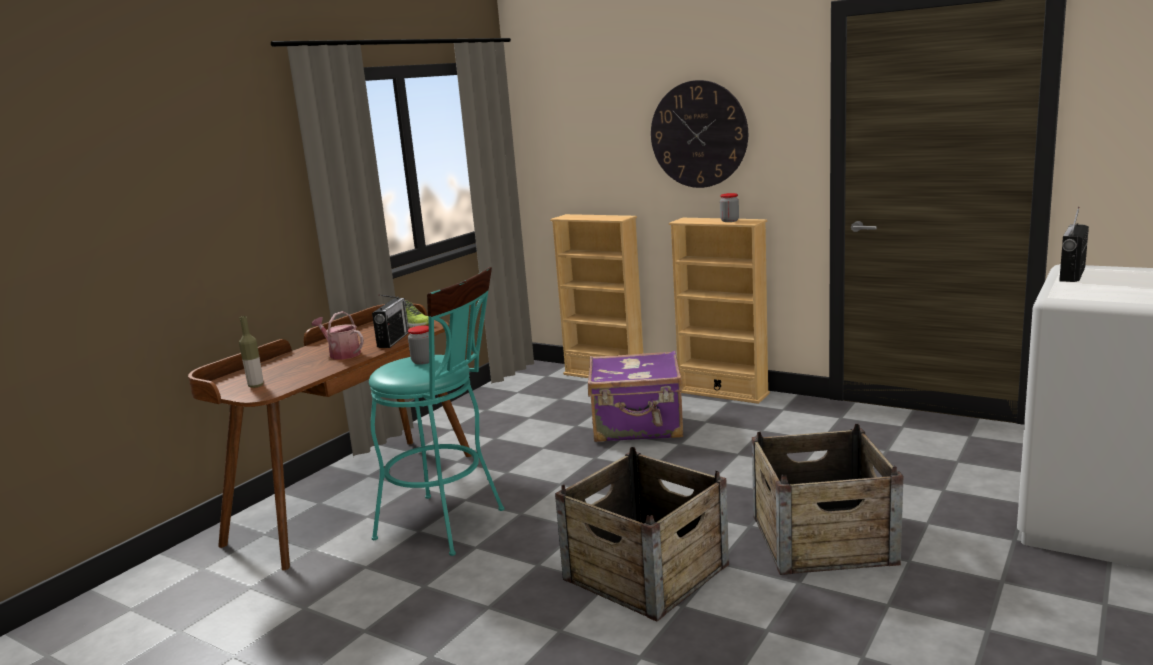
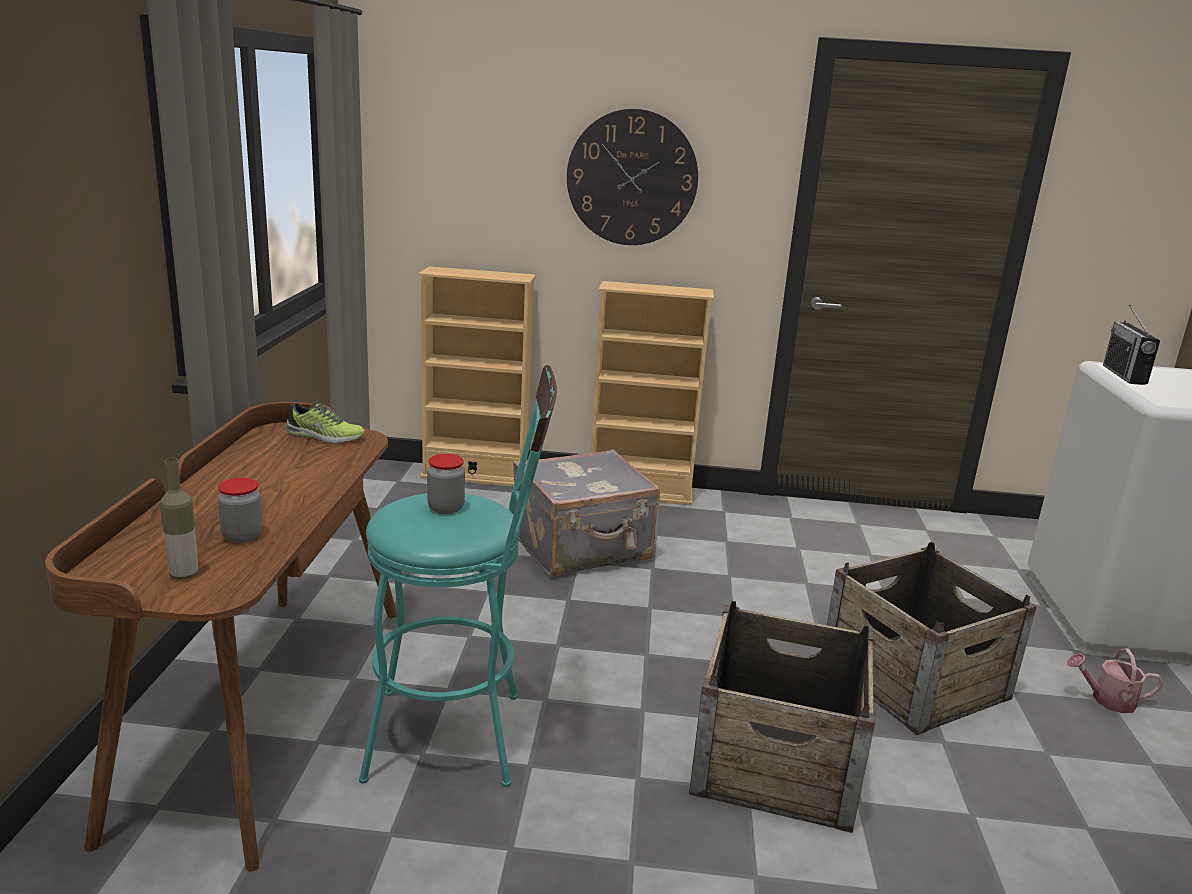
camera: 30 degrees left, 5 degrees up
watering can [312,311,364,360] -> watering can moved to [1067,648,1163,713]
radio [372,295,409,348] -> none
purple suitcase [588,351,683,442] -> grey suitcase [513,449,660,576]
jar [720,193,739,222] -> jar moved to [218,478,263,543]

